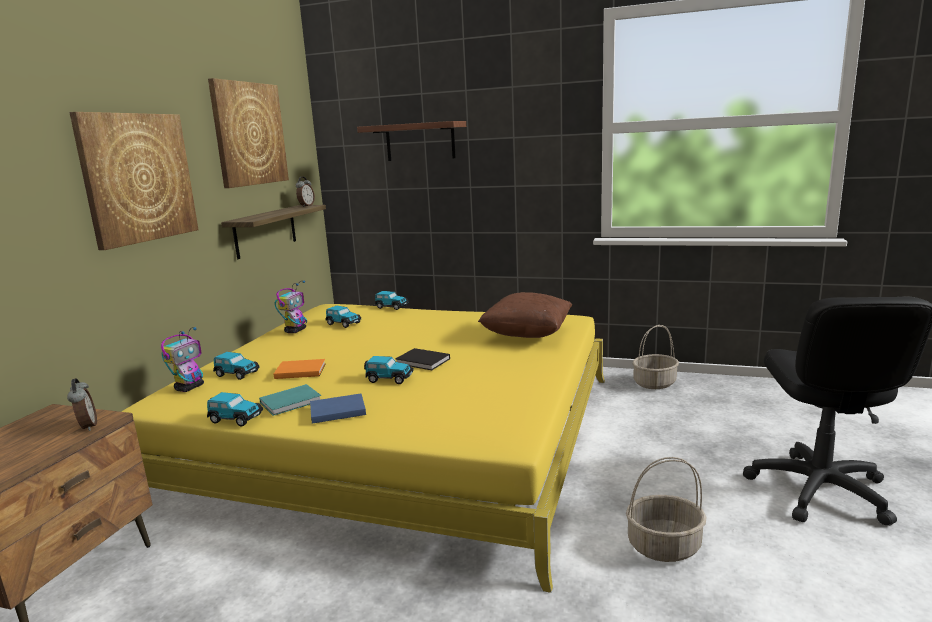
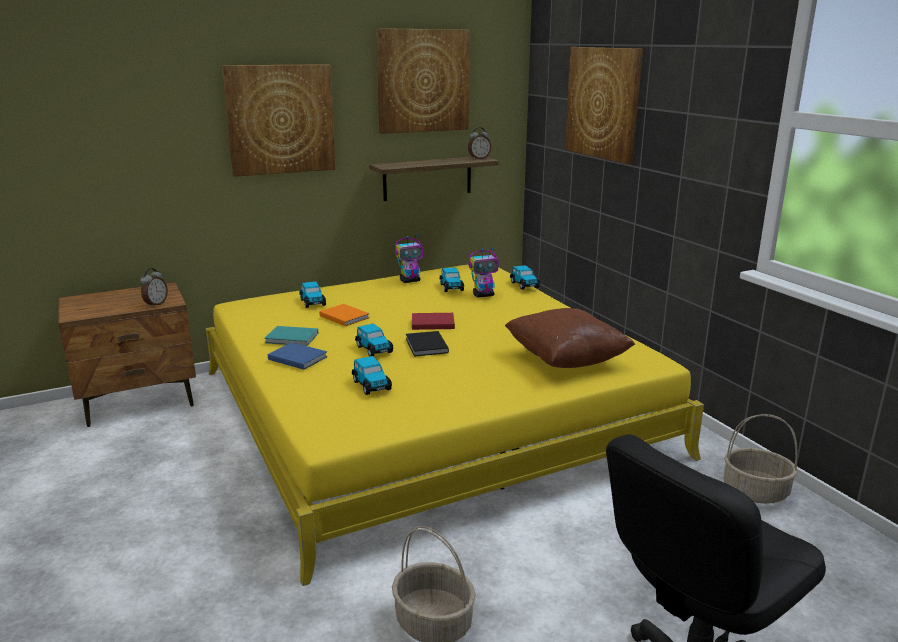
camera: 45 degrees right, 5 degrees up
toy robot [161,327,204,392] -> toy robot moved to [469,247,499,298]
toy car [207,392,263,427] -> toy car moved to [352,356,392,395]
shelf [357,121,466,161] -> picture [565,47,643,164]
none -> red book [412,313,455,330]

